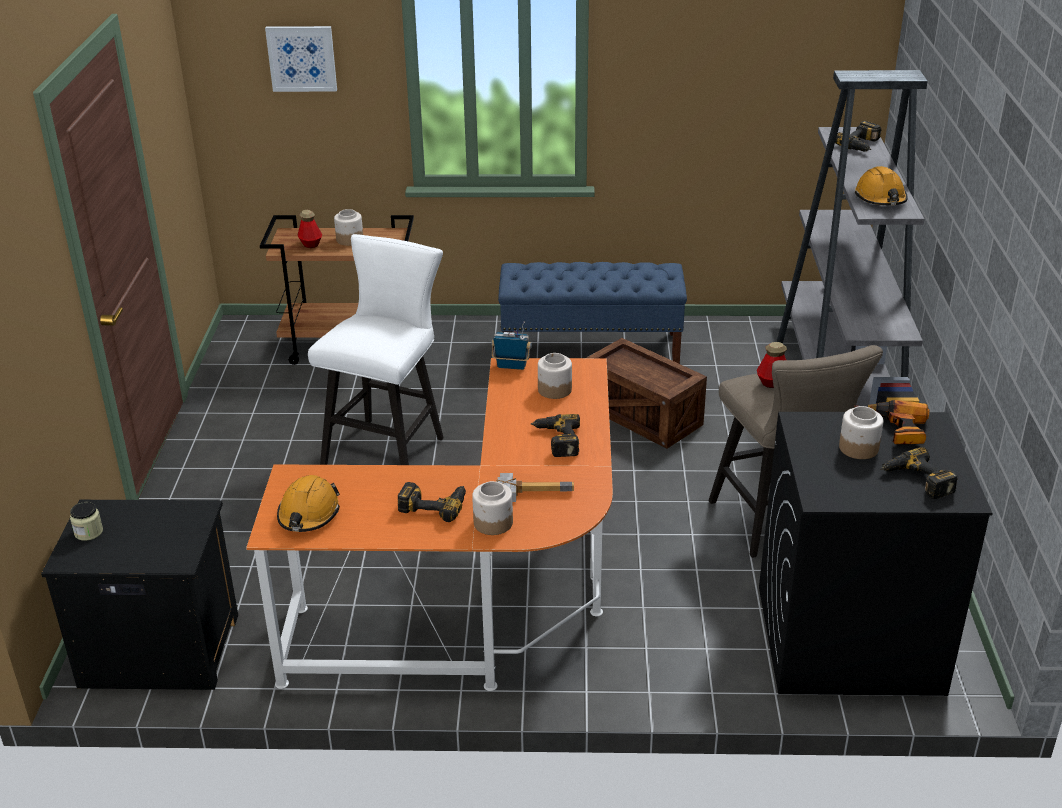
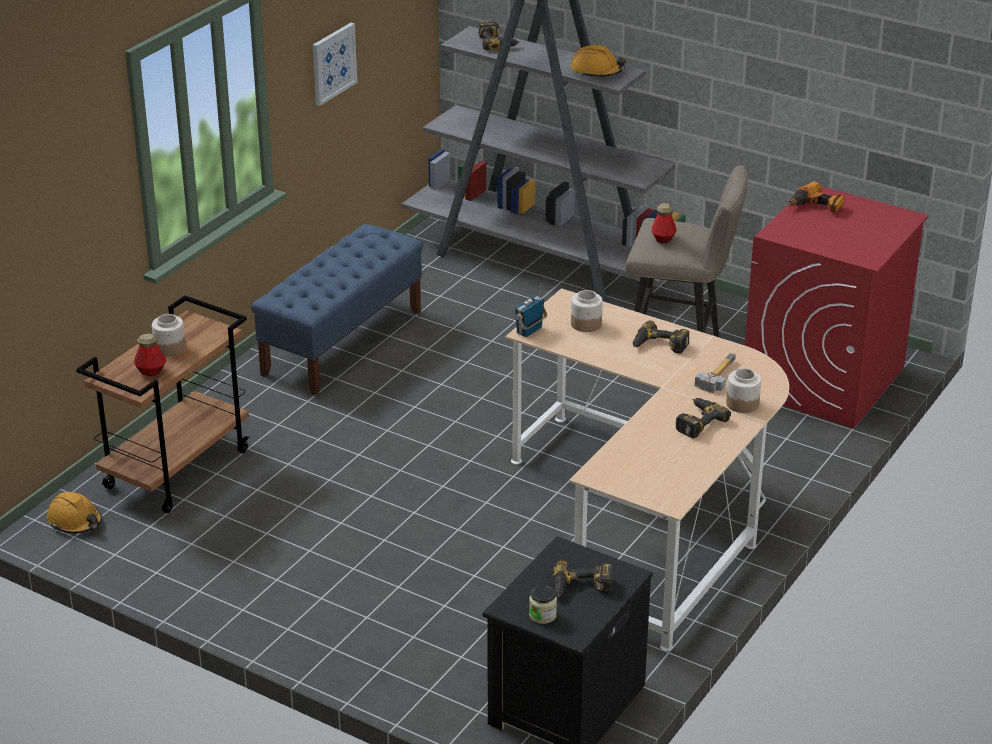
camera: 60 degrees left, 0 degrees up
orange desk [246,358,613,691] -> beige desk [505,288,789,651]
picture [265,26,337,92] -> picture moved to [313,23,357,106]
orange hard hat [277,475,340,532] -> orange hard hat moved to [47,492,102,534]
white stool [308,234,444,465] -> none
crate [586,338,707,449] -> none
black washing machine [759,412,993,696] -> red washing machine [745,186,929,429]
jar [839,406,883,459] -> none
power drill [880,447,958,499] -> power drill moved to [553,560,613,598]

